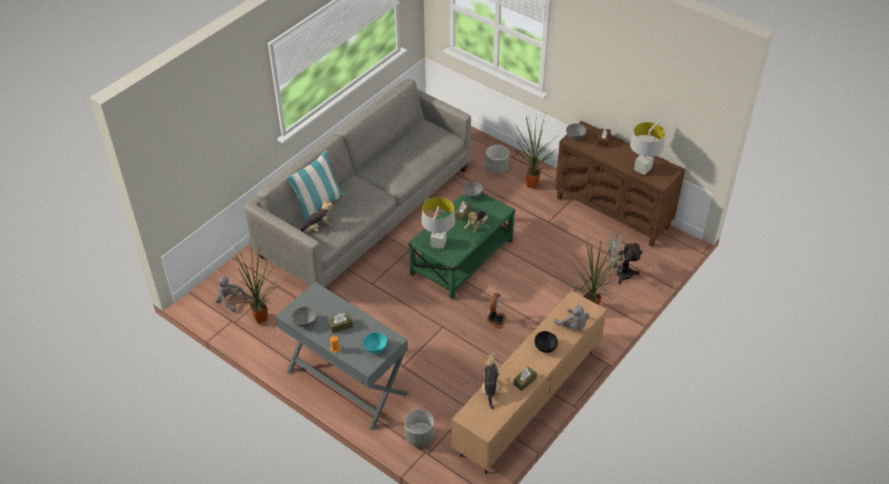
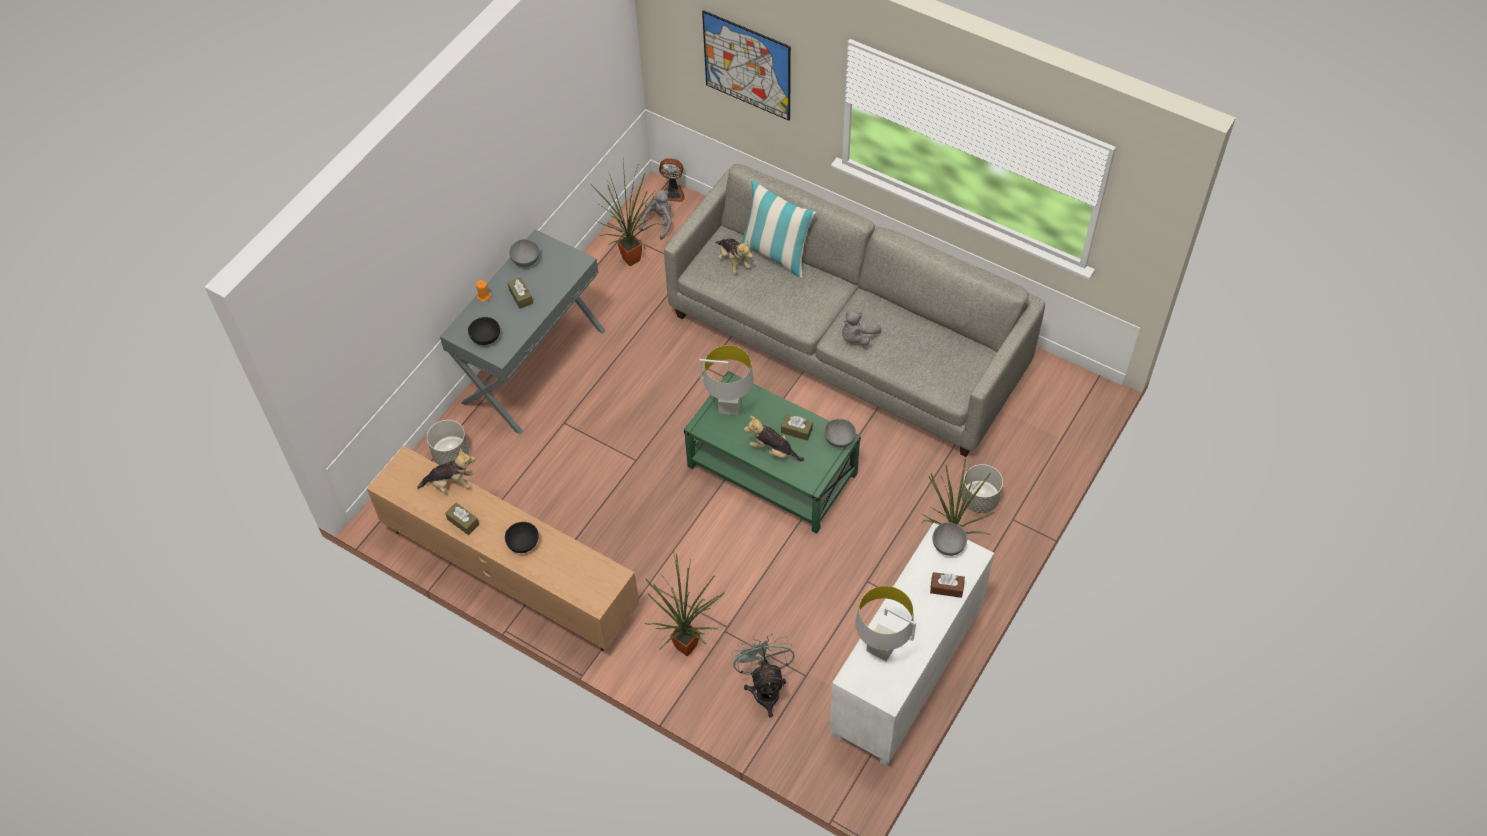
camera: 85 degrees right, 10 degrees up
turquoise bowl [363,332,388,353] -> black bowl [468,317,500,345]
fan [486,293,506,329] -> fan moved to [659,158,685,202]
grey plush toy [554,304,589,330] -> grey plush toy moved to [842,310,881,346]
brown cabinet [555,121,685,247] -> white cabinet [829,523,994,767]
none -> picture [702,10,791,121]

